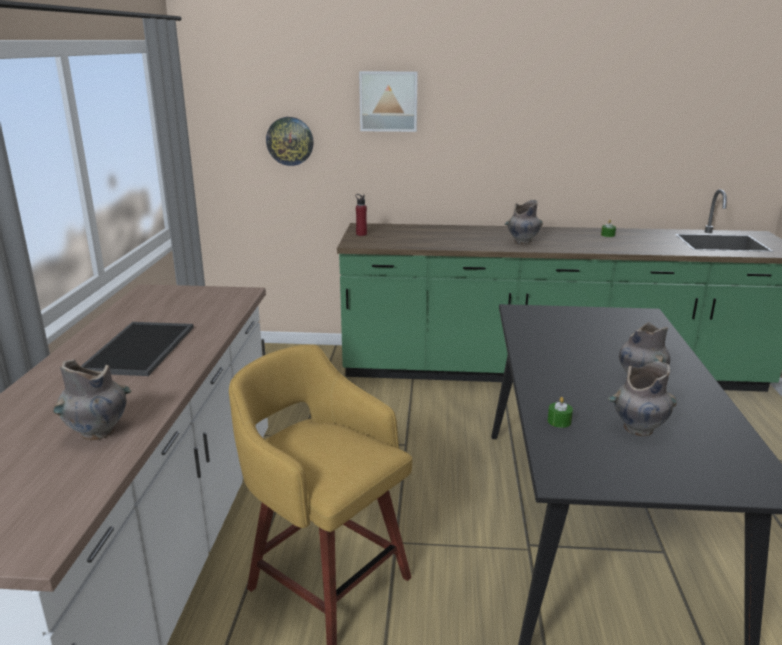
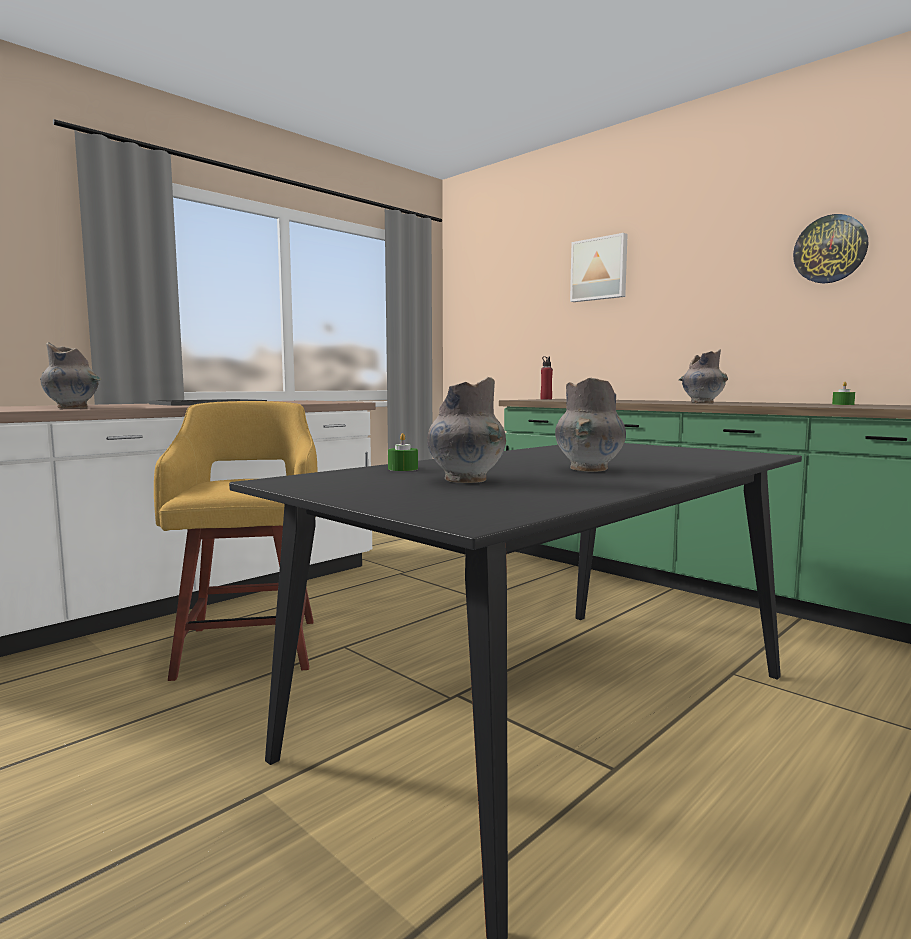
camera: 40 degrees right, 15 degrees down
wall clock [266,117,314,166] -> wall clock moved to [793,214,868,283]

